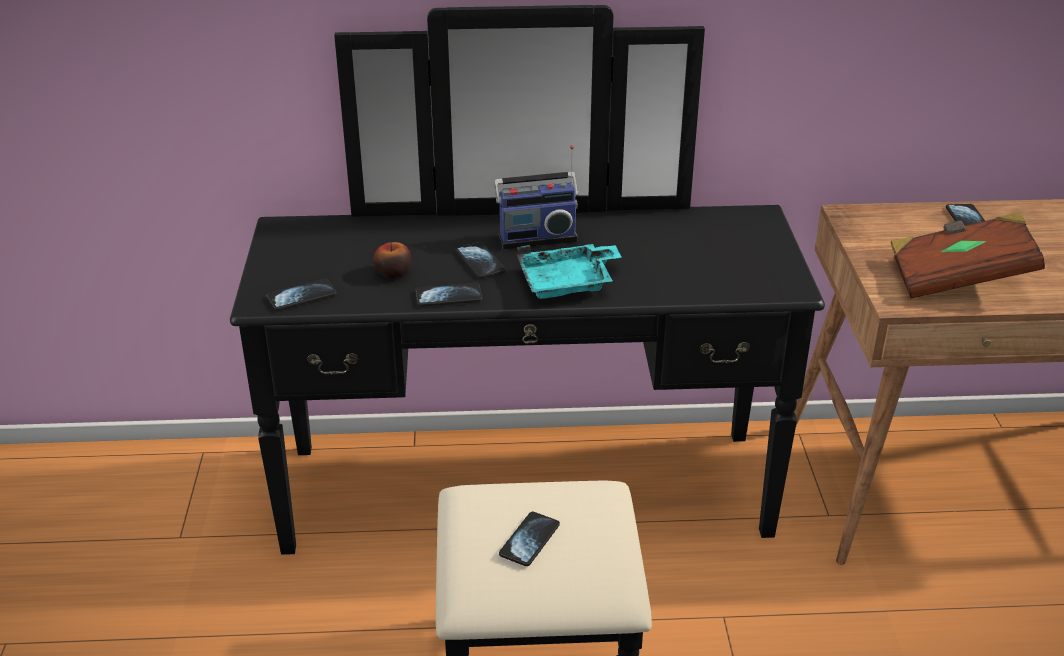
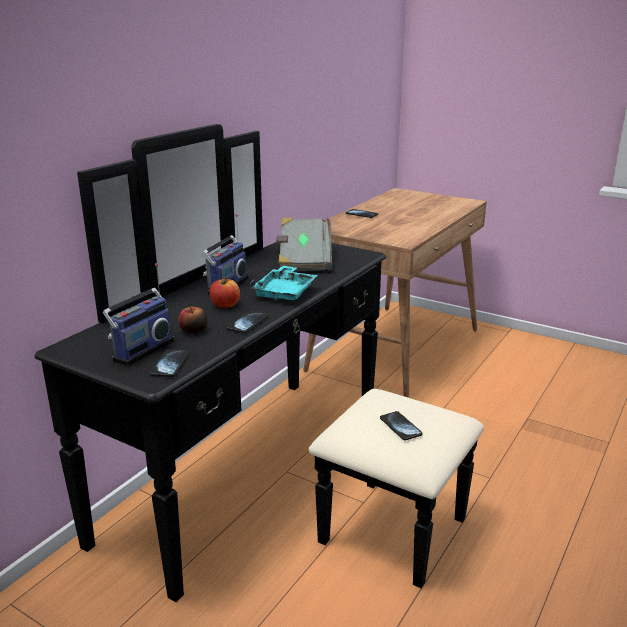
camera: 55 degrees left, 10 degrees down
phone [455,242,506,278] -> apple [210,277,240,308]
brown book [890,211,1045,299] -> none
none -> radio [103,263,174,366]
none -> grey book [276,218,332,272]

